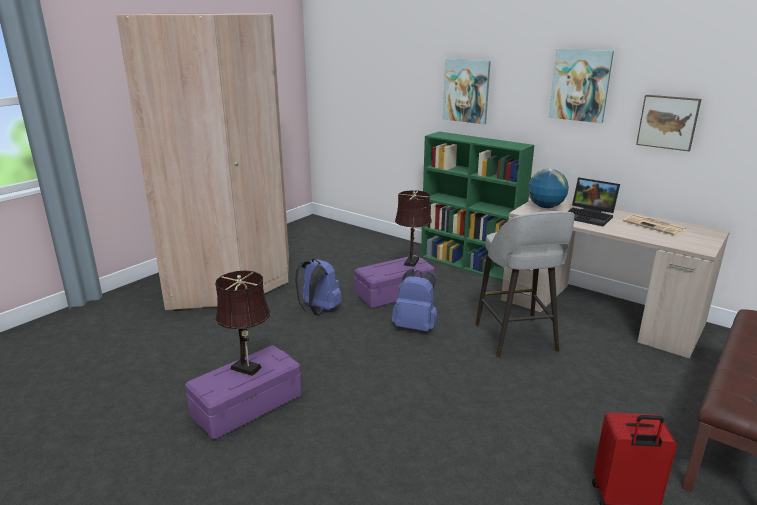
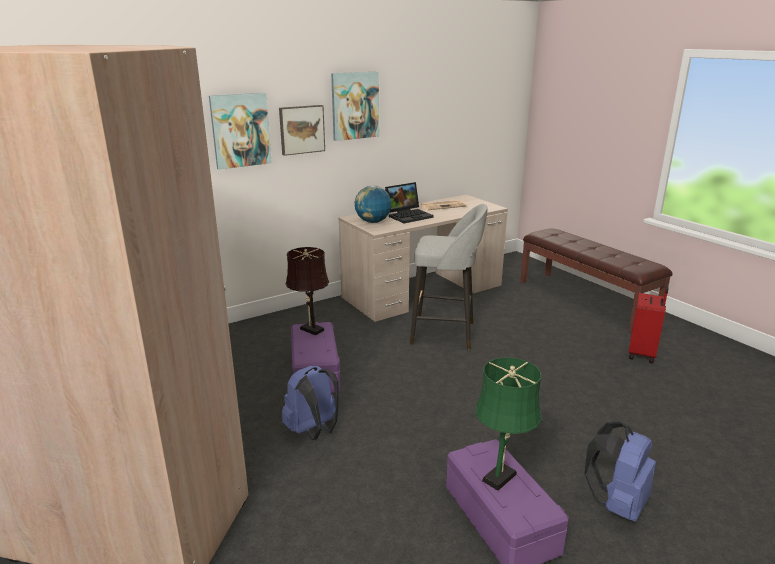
camera: 70 degrees left, 0 degrees up
brown table lamp [215,271,270,376] -> green table lamp [475,357,542,491]
blue backpack [392,269,437,332] -> blue backpack moved to [584,421,656,522]
green bookcase [421,132,534,281] -> none
picture [636,95,701,151] -> picture moved to [279,105,325,156]

